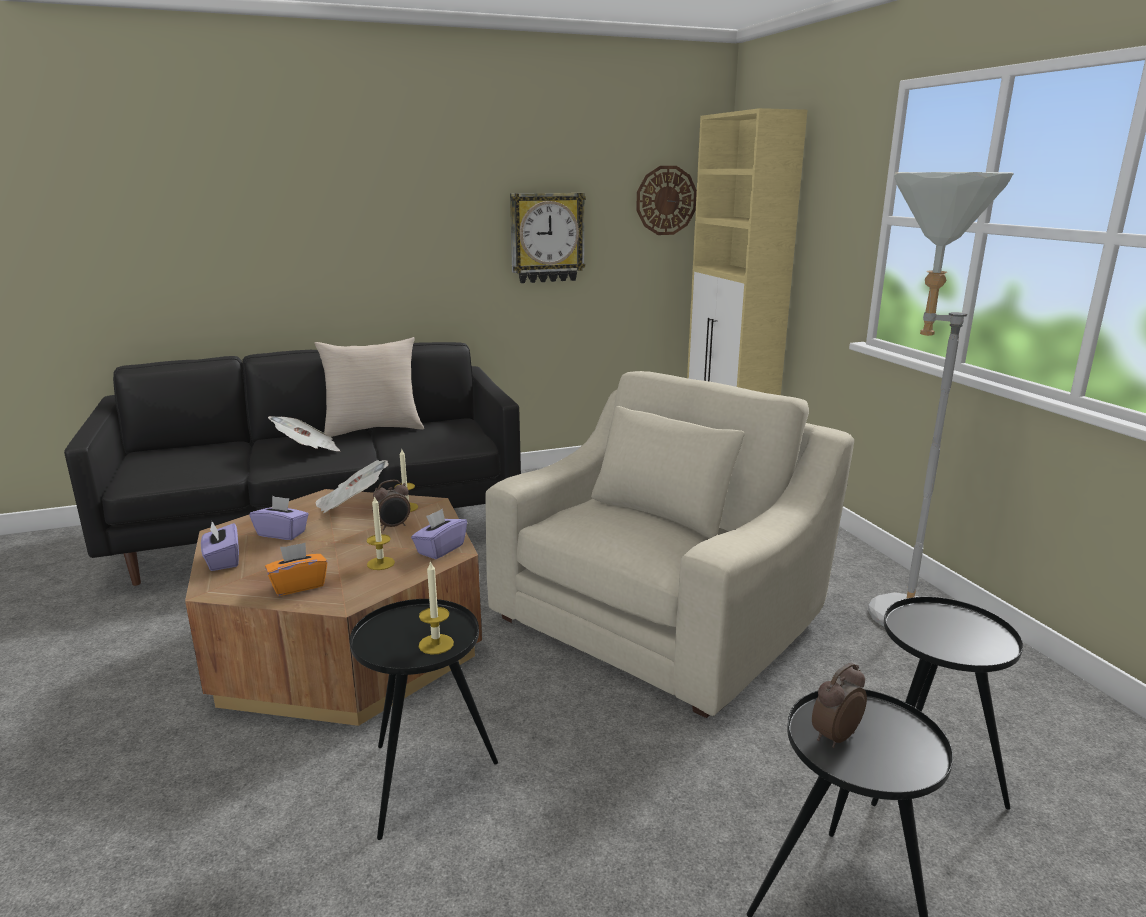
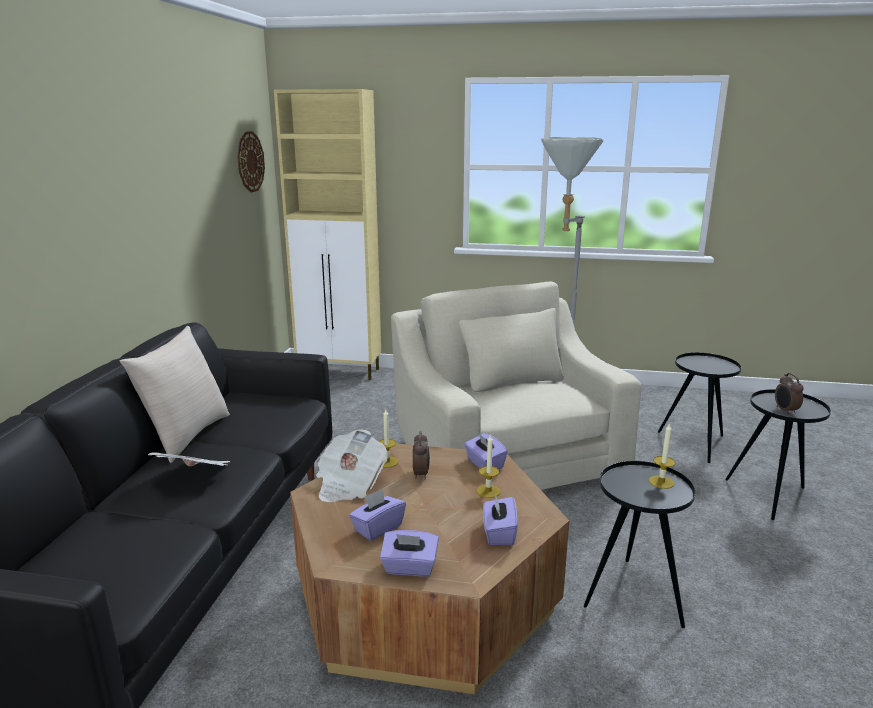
camera: 60 degrees left, 0 degrees up
orange tissue box [265,543,327,596] -> purple tissue box [483,493,518,545]
wall clock [510,193,586,283] -> none

